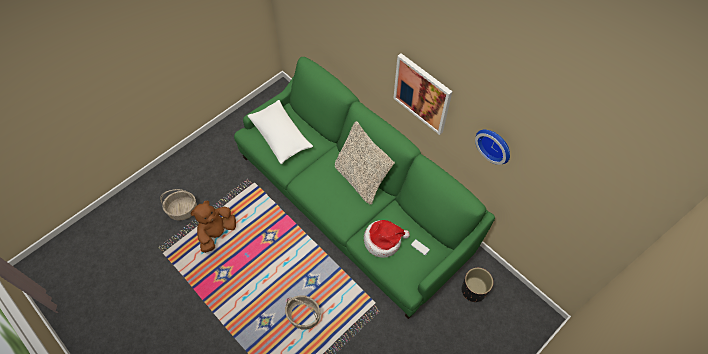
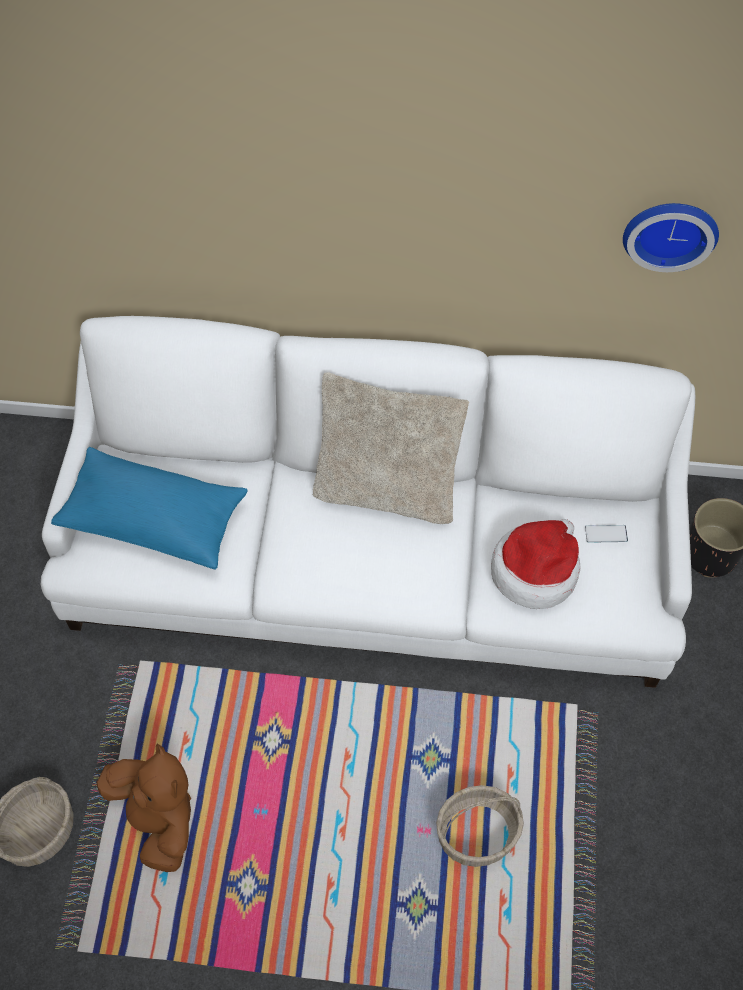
camera: 40 degrees left, 0 degrees up
brown plush toy [190,201,236,253] -> brown plush toy turned 150 degrees clockwise [97,743,191,872]
green sofa [234,57,495,319] -> white sofa [41,316,695,688]
white pillow [248,100,313,164] -> blue pillow [51,447,248,570]
picture [393,53,452,135] -> none

